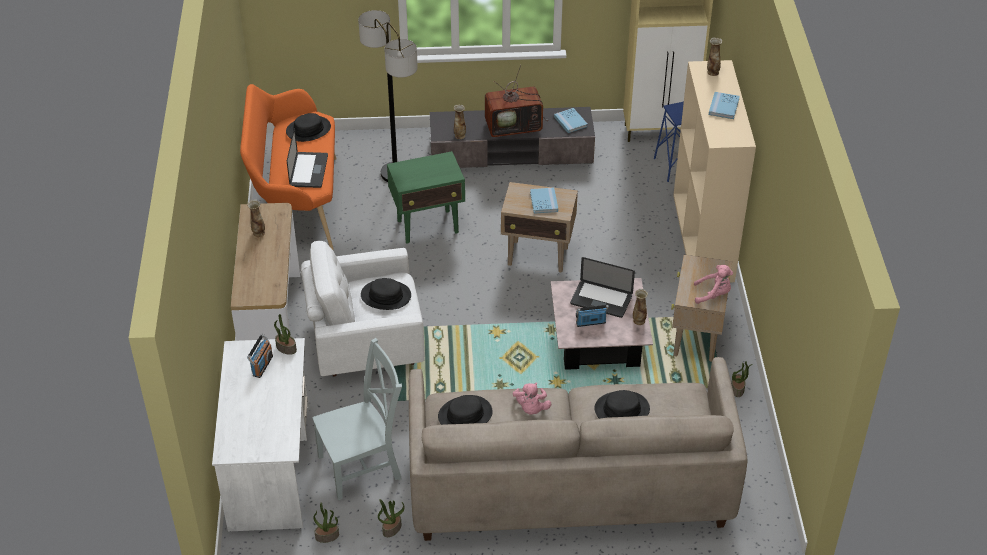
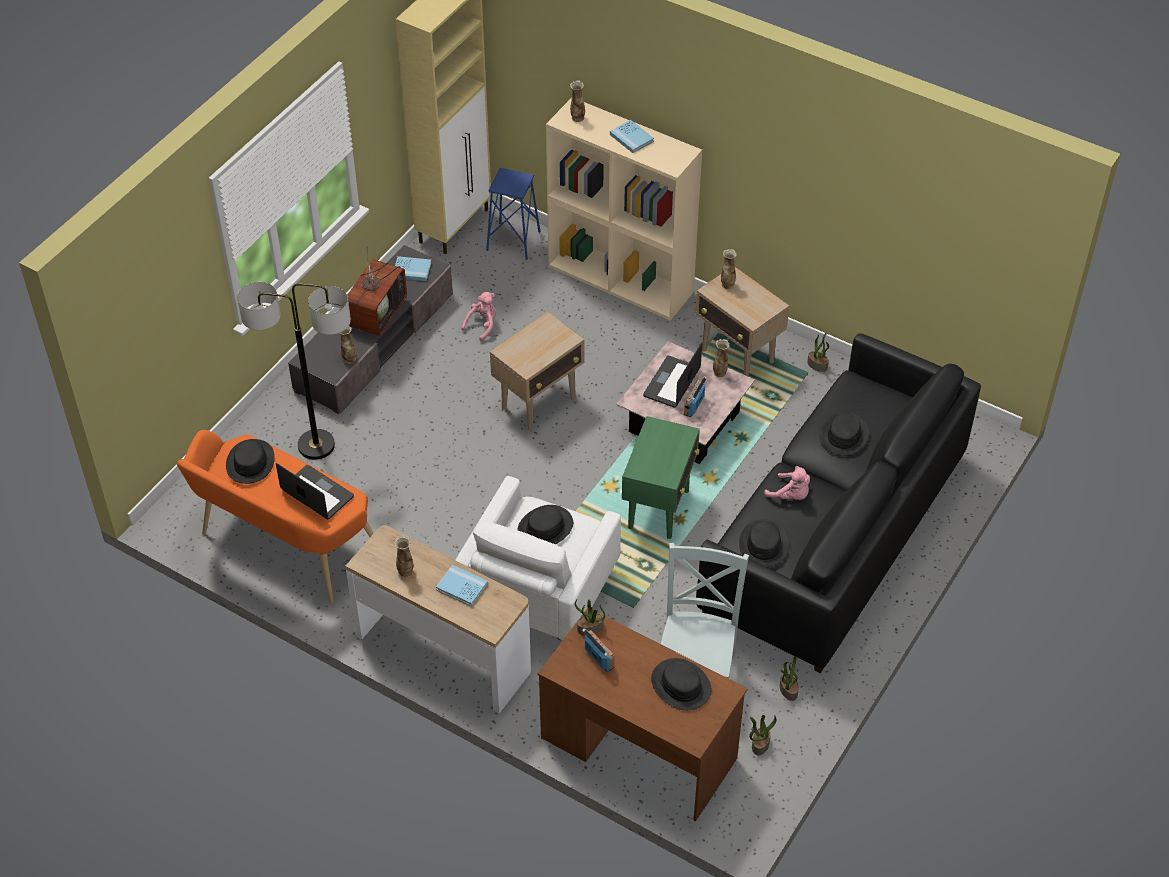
camera: 55 degrees left, 5 degrees up
white desk [212,338,308,532] -> brown desk [538,608,748,821]
green side table [387,151,465,244] -> green side table moved to [622,416,700,539]
beige sofa [409,357,748,541] -> black sofa [696,333,981,673]
blue book [530,188,558,214] -> blue book moved to [436,565,488,607]
laptop [570,257,635,318] -> laptop turned 150 degrees clockwise [643,342,702,408]
pink plush toy [694,265,733,304] -> pink plush toy moved to [461,292,496,342]
none -> black hat [651,658,712,710]
none -> vase [721,249,737,289]

